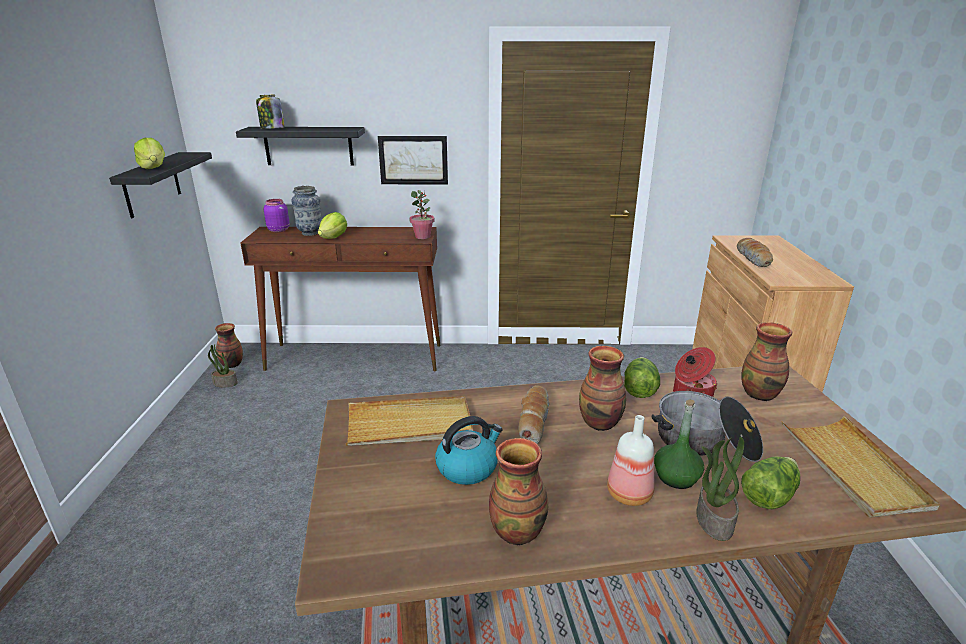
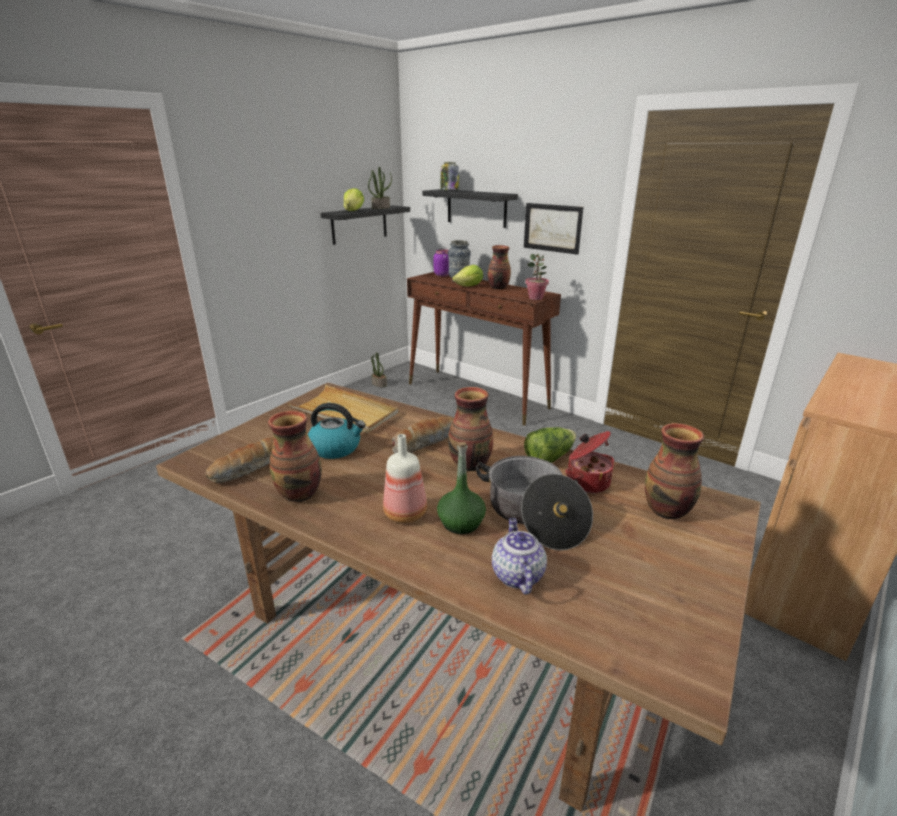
camera: 40 degrees right, 0 degrees up
vase [215,323,243,368] -> vase moved to [487,245,511,289]
potted plant [696,437,744,541] -> potted plant moved to [368,167,392,209]
bread [737,238,773,267] -> bread moved to [206,437,274,483]
lettuce [741,457,800,509] -> teapot [492,518,547,595]
beige tray [781,416,940,518] -> none

